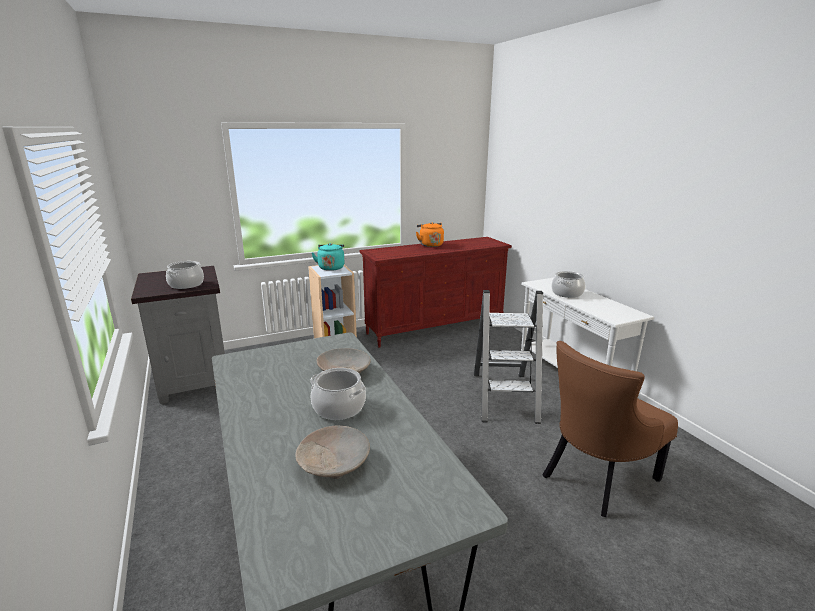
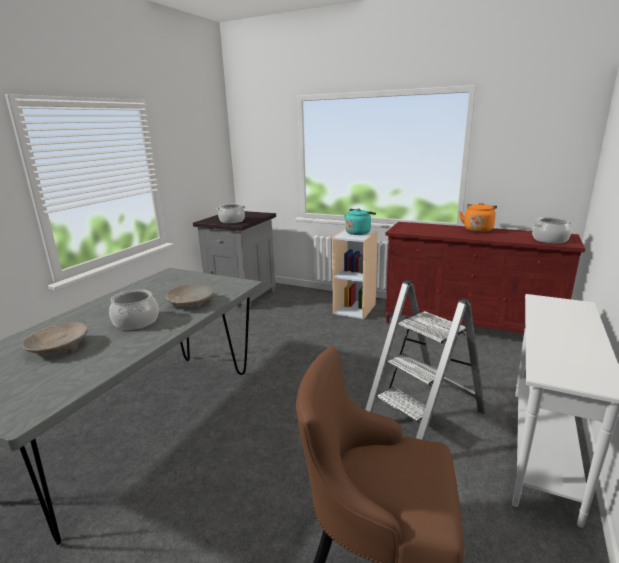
camera: 50 degrees right, 0 degrees up
cooking pot [551,271,585,298] -> cooking pot moved to [532,217,572,244]

